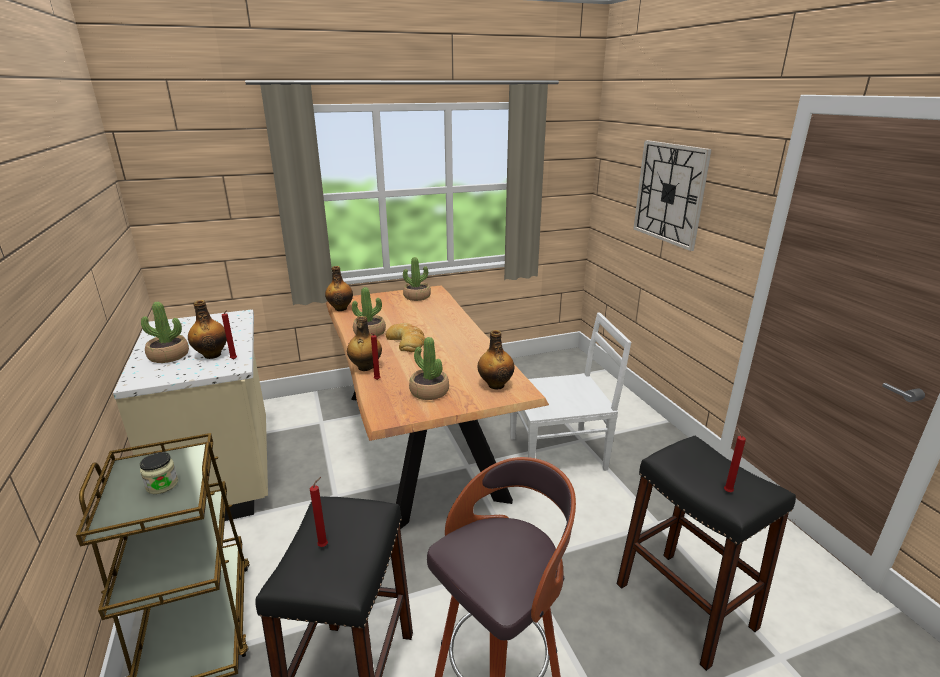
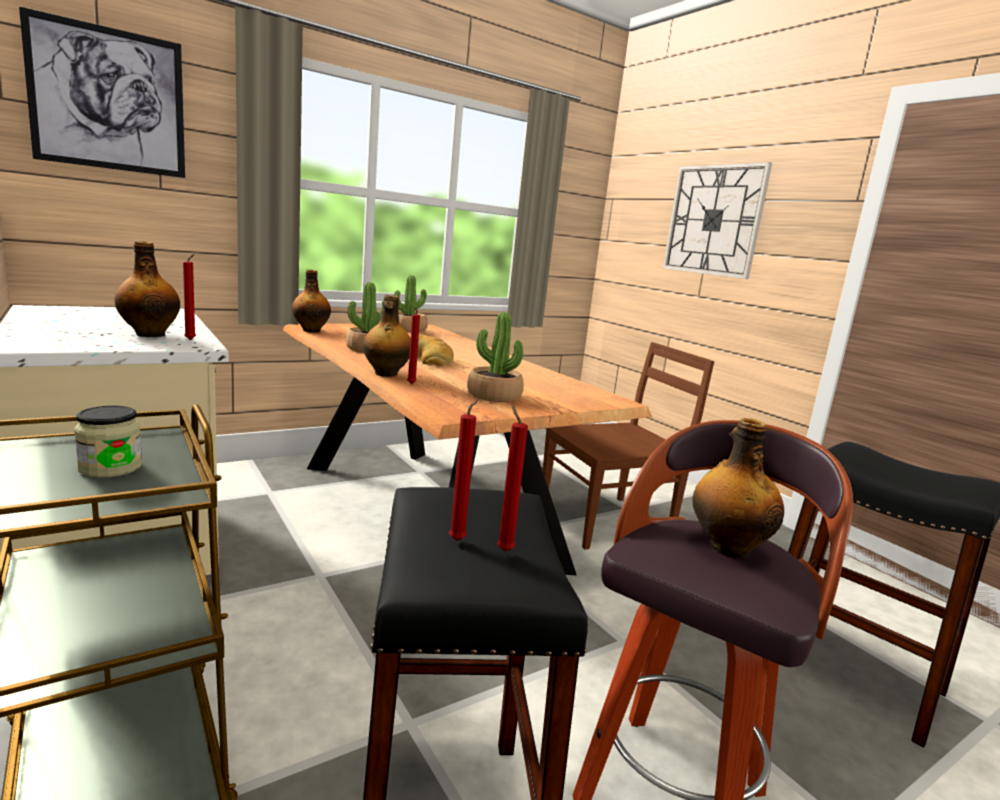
camera: 15 degrees left, 10 degrees down
potted plant [141,302,189,363] -> none
bottle [477,330,514,390] -> bottle moved to [692,418,784,559]
white chair [510,313,631,471] -> brown chair [543,342,714,550]
red candle [724,428,746,492] -> red candle moved to [497,405,528,552]
none -> picture [19,6,185,178]

